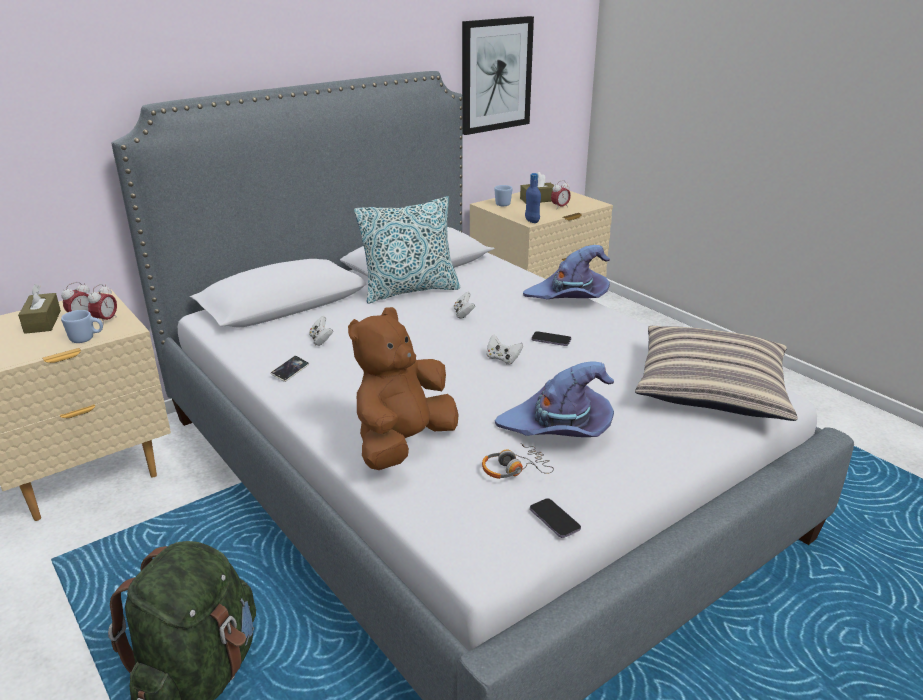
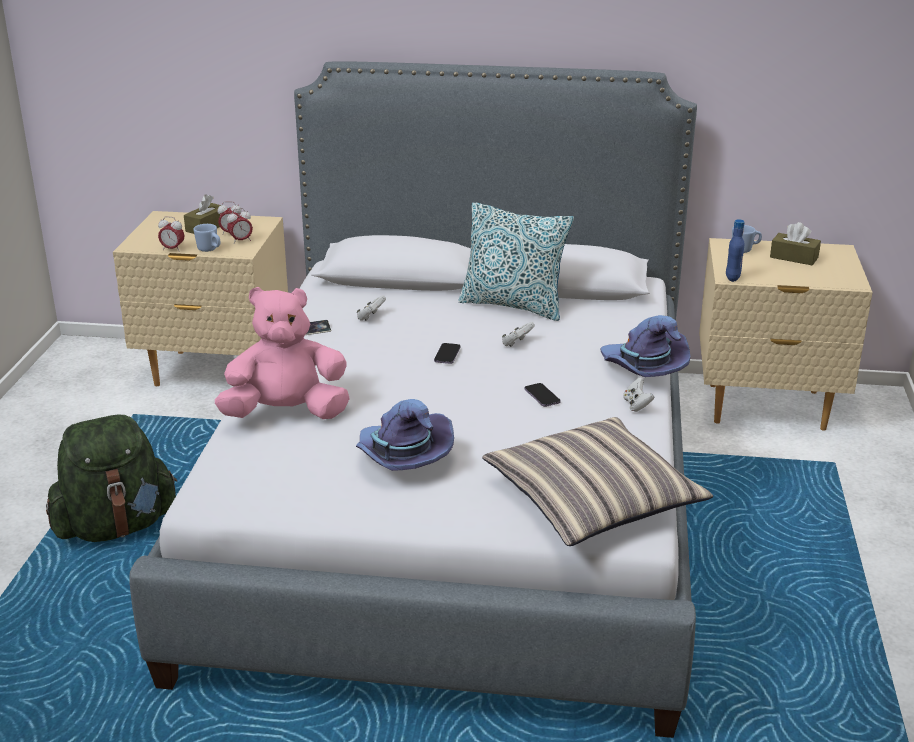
camera: 45 degrees right, 0 degrees up
brown plush toy [348,307,459,470] -> pink plush toy [215,287,350,419]
picture [462,16,534,135] -> none
headphones [482,443,554,479] -> none
white game controller [487,334,523,365] -> white game controller moved to [623,377,655,412]
phone [530,498,581,538] -> phone moved to [434,343,460,364]
alarm clock [551,180,571,208] -> alarm clock moved to [158,216,184,252]

